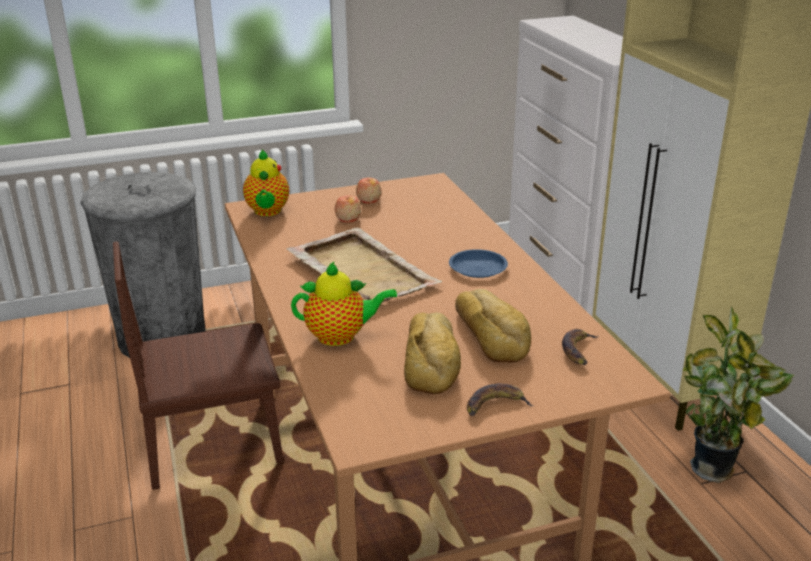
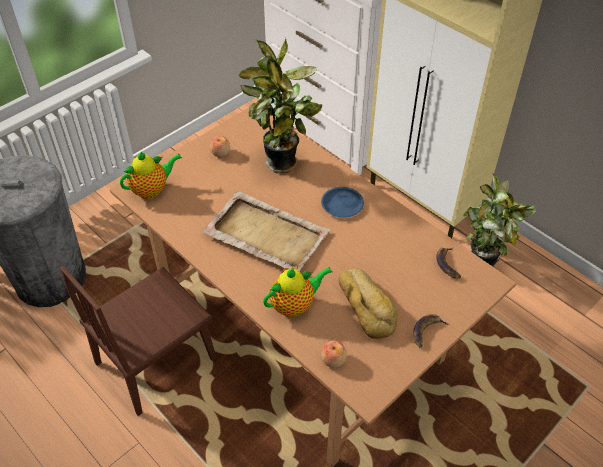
camera: 25 degrees left, 20 degrees up
teapot [243,150,289,216] -> teapot turned 90 degrees counterclockwise [120,152,182,199]
apple [335,195,361,222] -> apple moved to [321,340,347,368]
bread [455,289,531,363] -> none
none -> potted plant [238,38,322,173]

